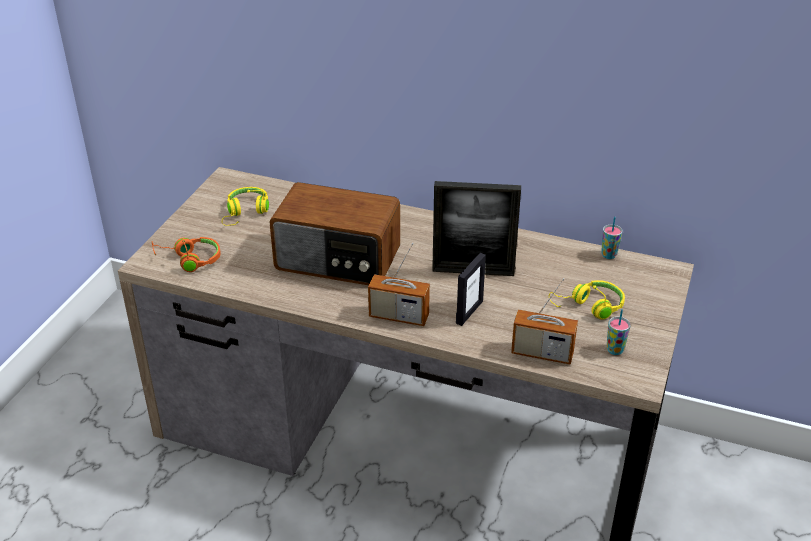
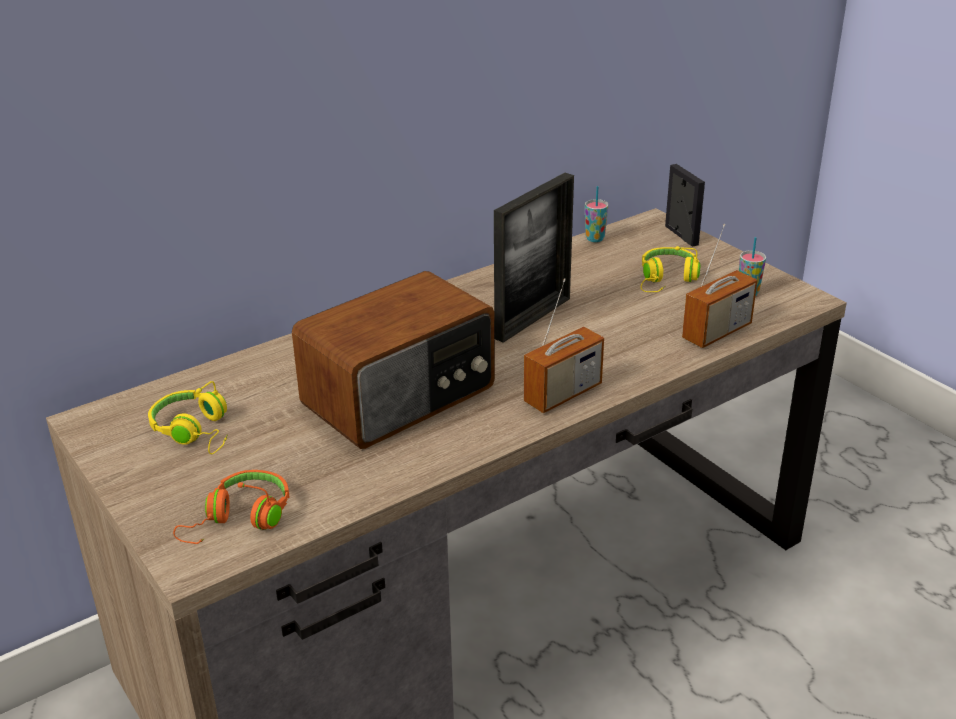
camera: 55 degrees left, 5 degrees down
picture frame [456,253,486,326] -> picture frame moved to [665,164,705,247]

